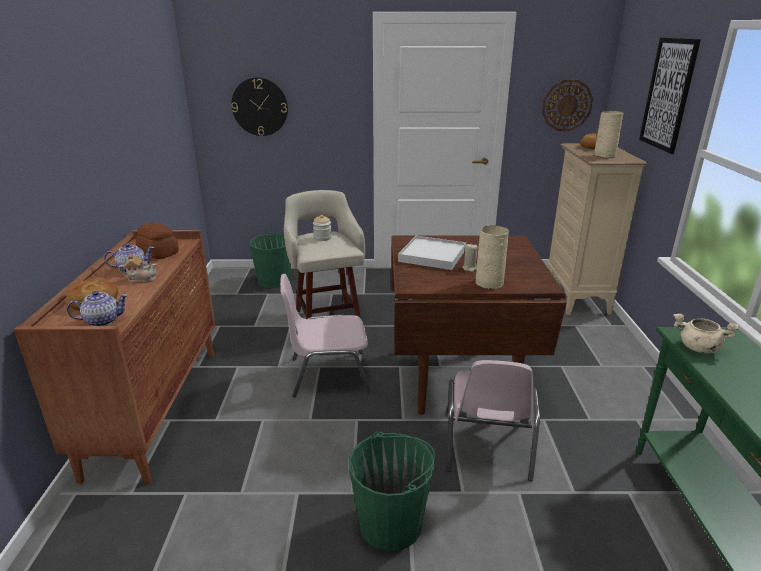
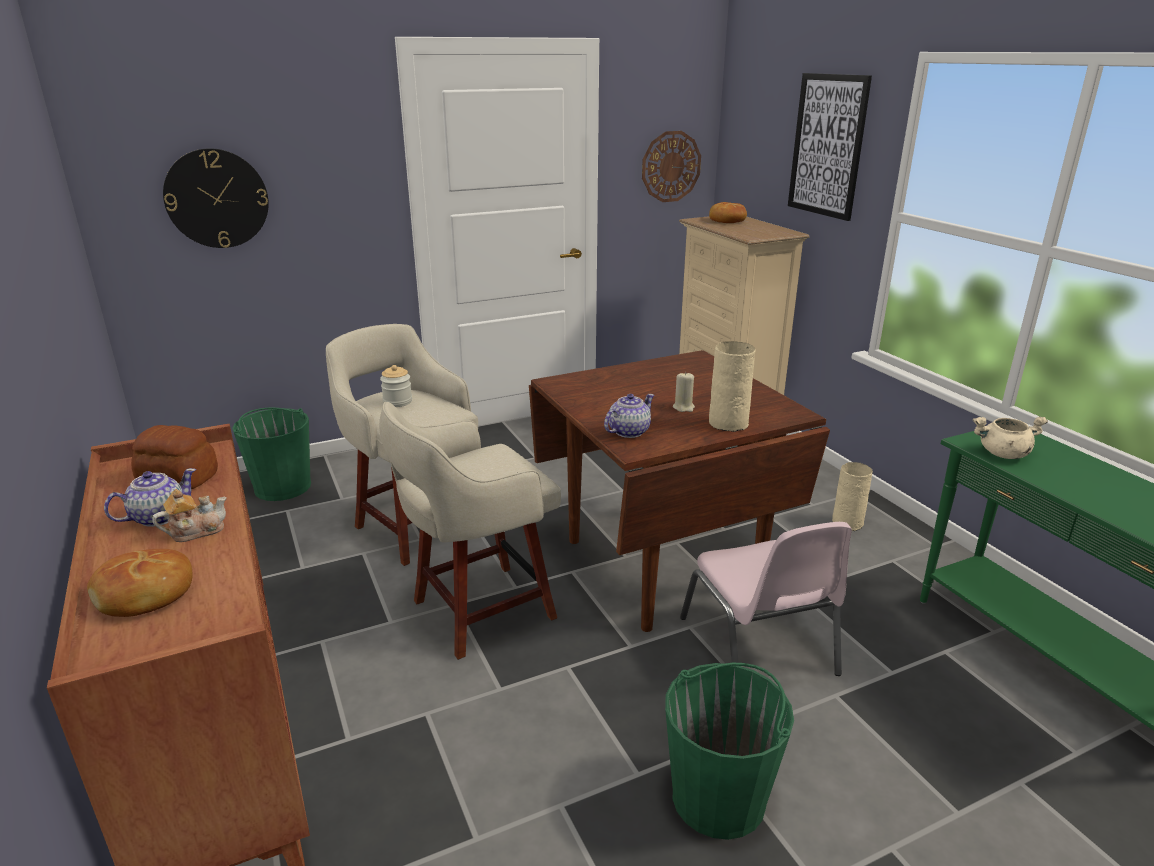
camera: 25 degrees left, 0 degrees up
teapot [67,291,128,326] -> teapot moved to [604,394,654,438]
pink chair [280,274,371,397] -> beige stool [379,402,561,660]
white tray [398,236,466,270] -> none
beige vase [594,111,623,158] -> beige vase moved to [832,462,873,531]

